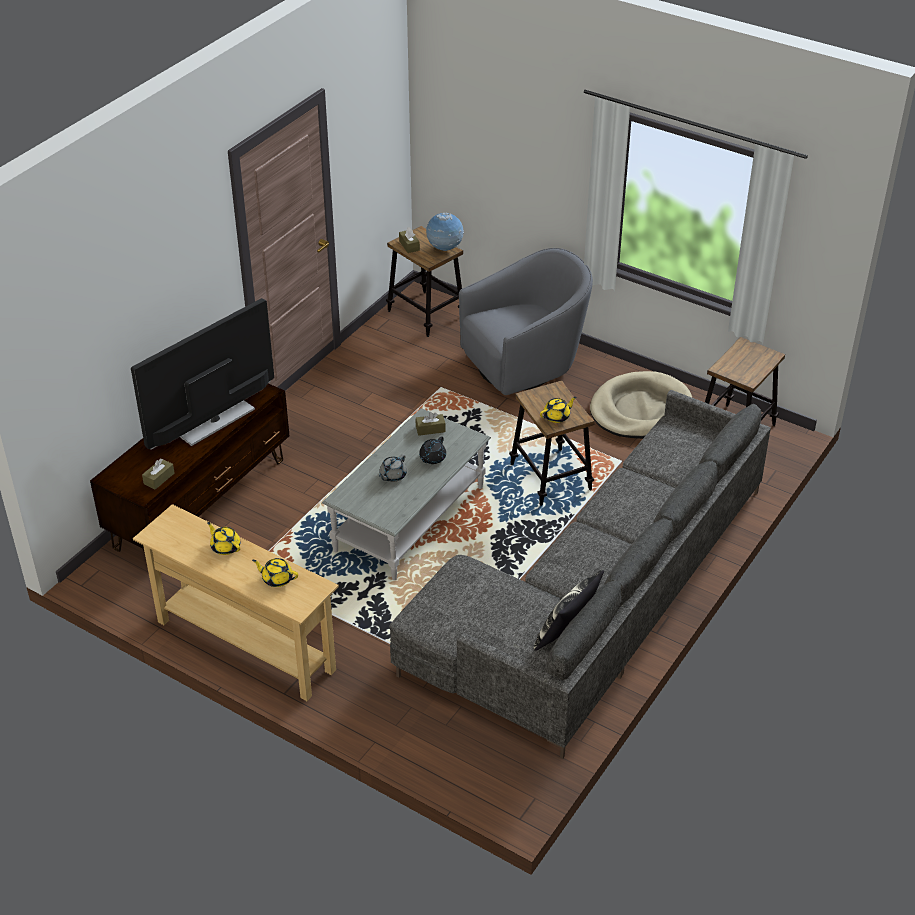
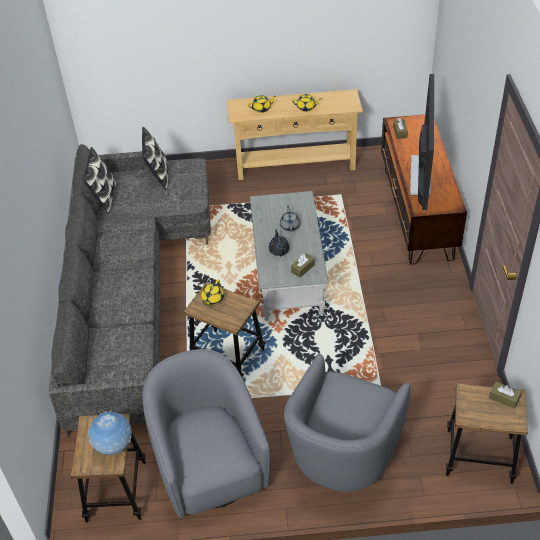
camera: 145 degrees right, 5 degrees up
globe [426,212,464,251] -> globe moved to [88,410,132,455]
beige dog bed [590,371,692,439] -> grey armchair [143,349,270,518]
none -> pillow [142,127,168,190]

